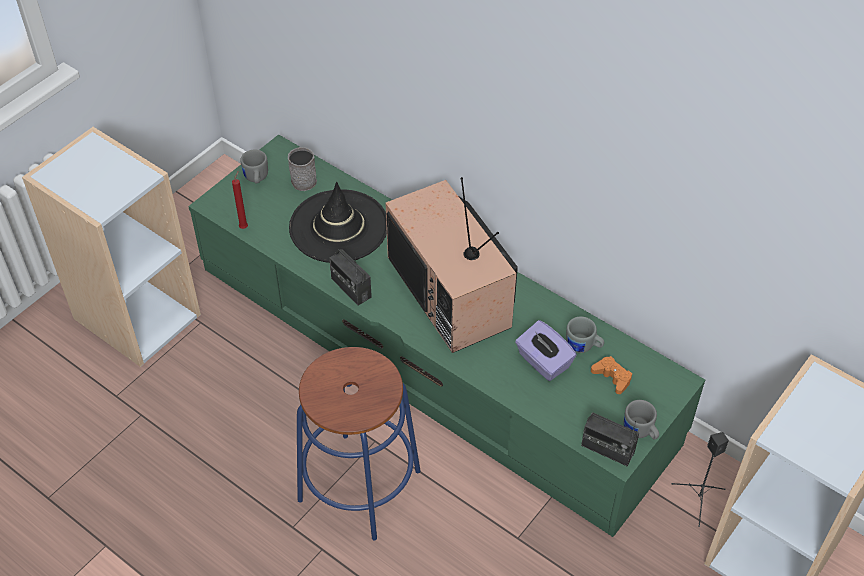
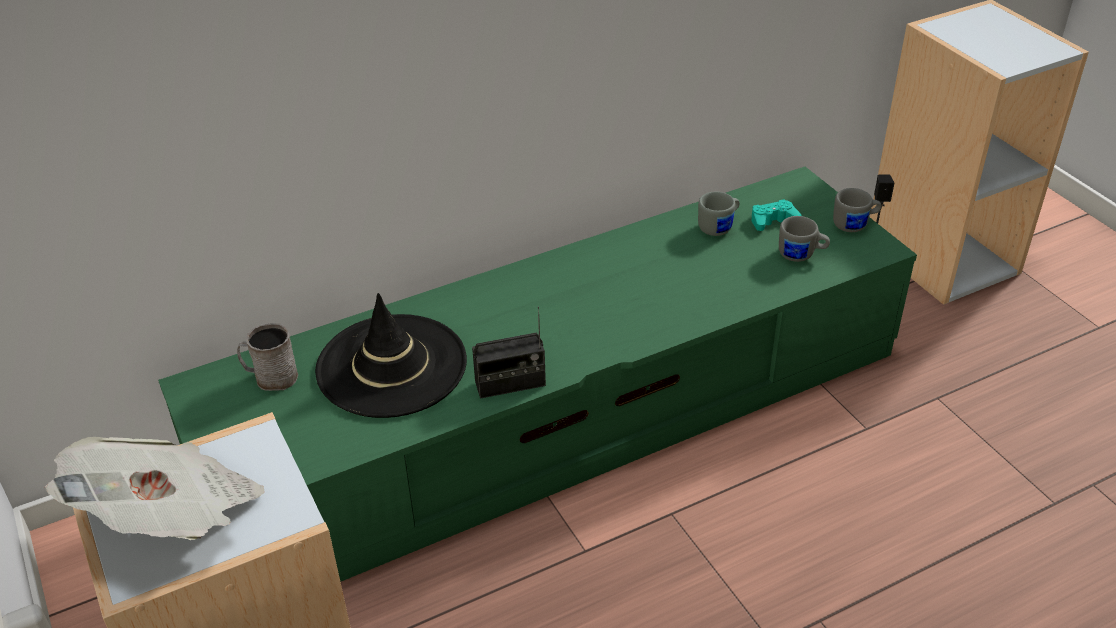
camera: 65 degrees left, 10 degrees down
red candle [232,171,248,229] -> none
grey mug [240,149,268,184] -> grey mug moved to [779,216,830,262]
blue stool [297,347,420,540] -> none
television [386,177,518,353] -> none
purple tissue box [515,320,577,381] -> none
radio [581,412,639,466] -> none
orange game controller [591,356,632,394] -> turquoise game controller [751,199,802,231]
none -> newspaper [45,437,265,540]

